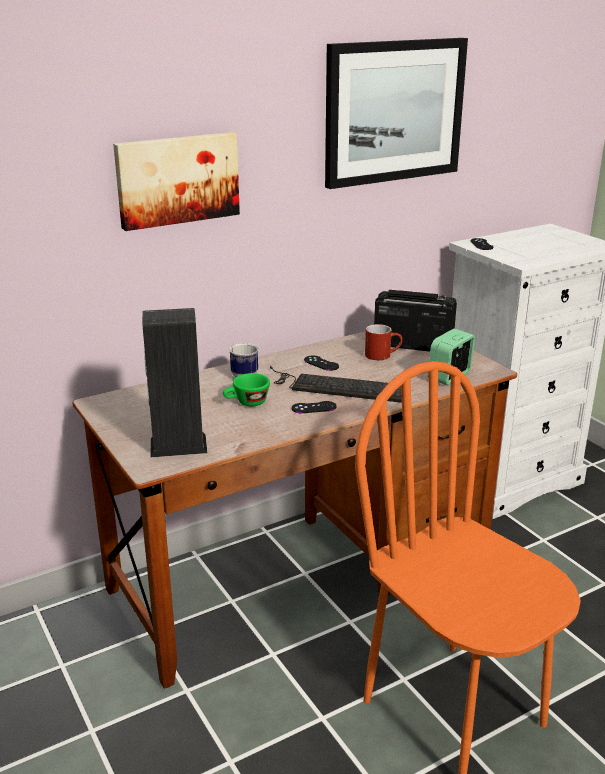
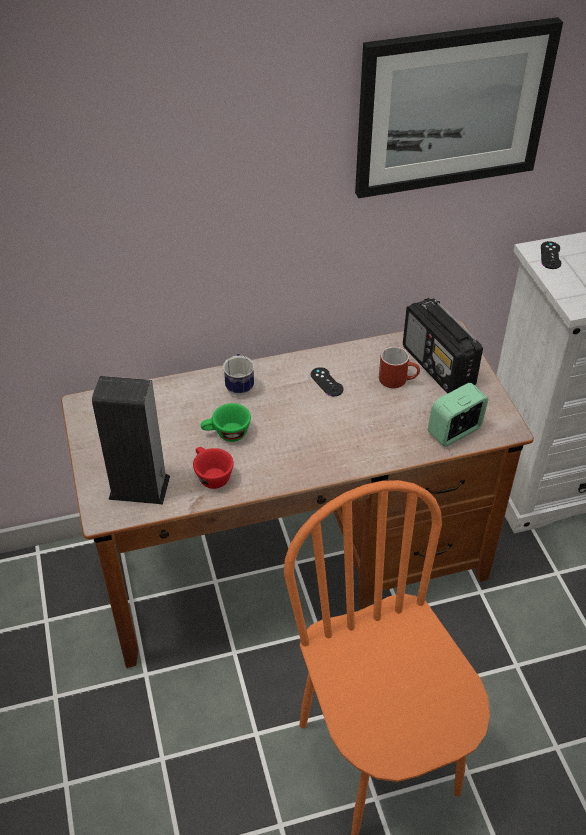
camera: 15 degrees right, 20 degrees up
picture [113,132,240,231] -> none
keyboard [270,366,402,403] -> none
black game controller [292,401,336,413] -> none
radio [374,290,457,352] -> radio turned 150 degrees counterclockwise [403,298,483,394]
none -> red cup [193,447,234,489]

